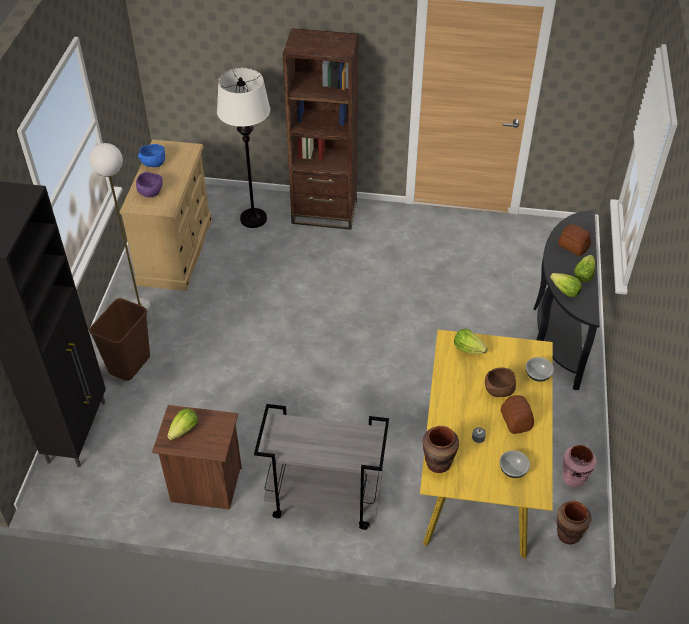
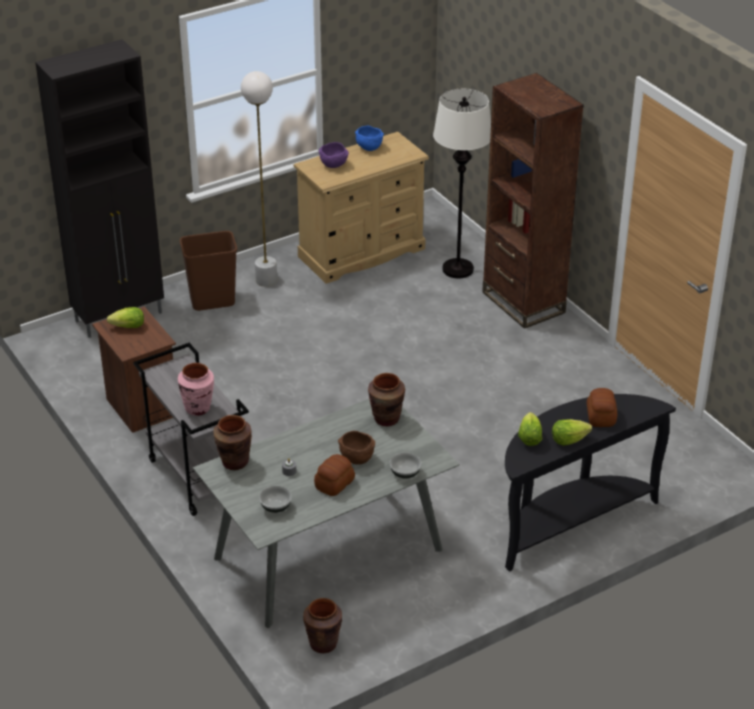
camera: 50 degrees right, 10 degrees down
yellow dining table [420,330,553,559] -> grey dining table [193,399,460,628]
lettuce [454,329,488,354] -> brown vase [368,373,405,426]
pink vase [563,445,597,487] -> pink vase moved to [178,363,214,416]

